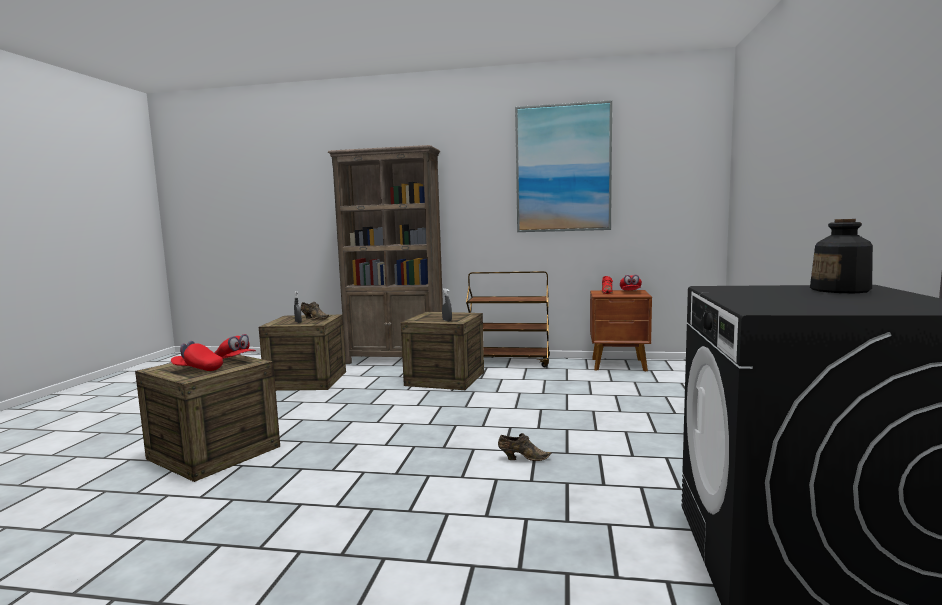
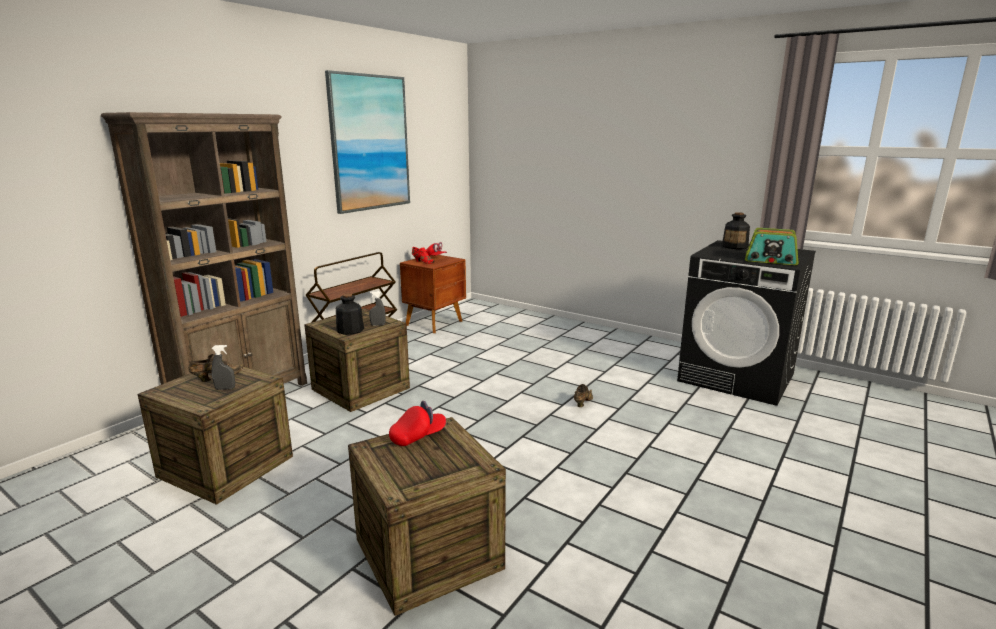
camera: 65 degrees left, 10 degrees up
red cap [171,341,223,371] -> none
none -> bottle [336,294,364,335]
none -> radio [745,228,799,265]

